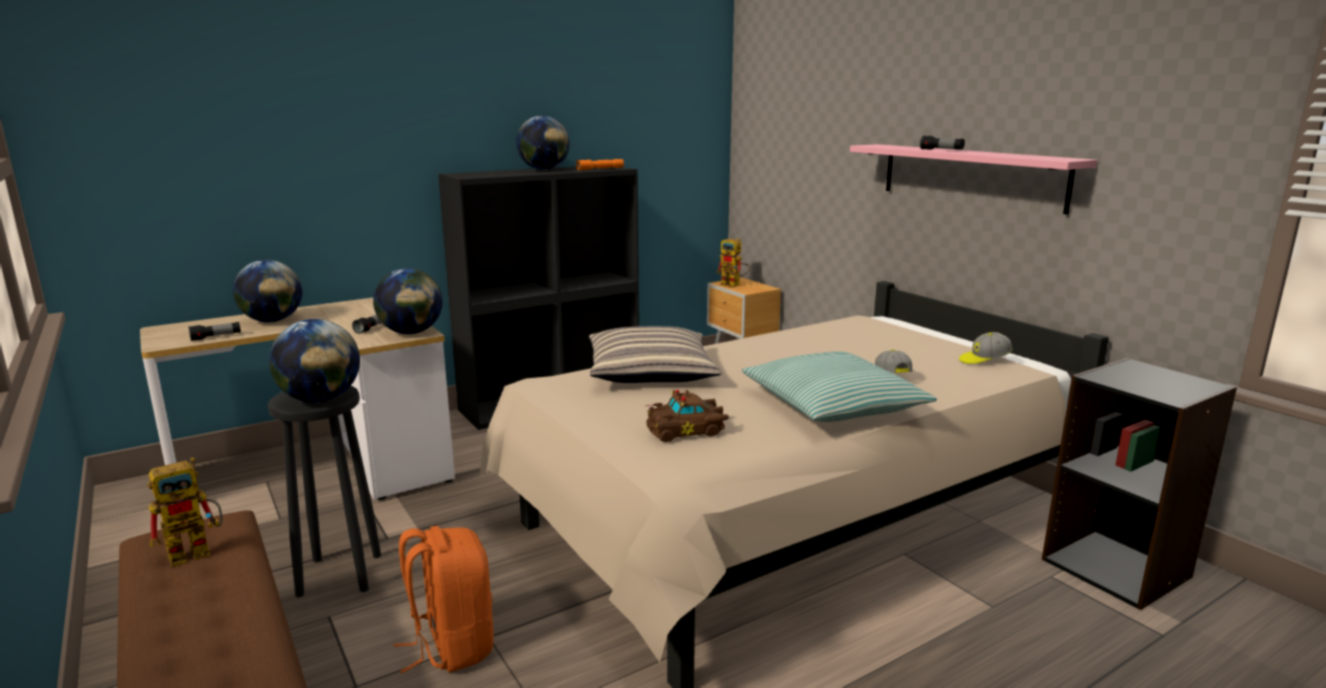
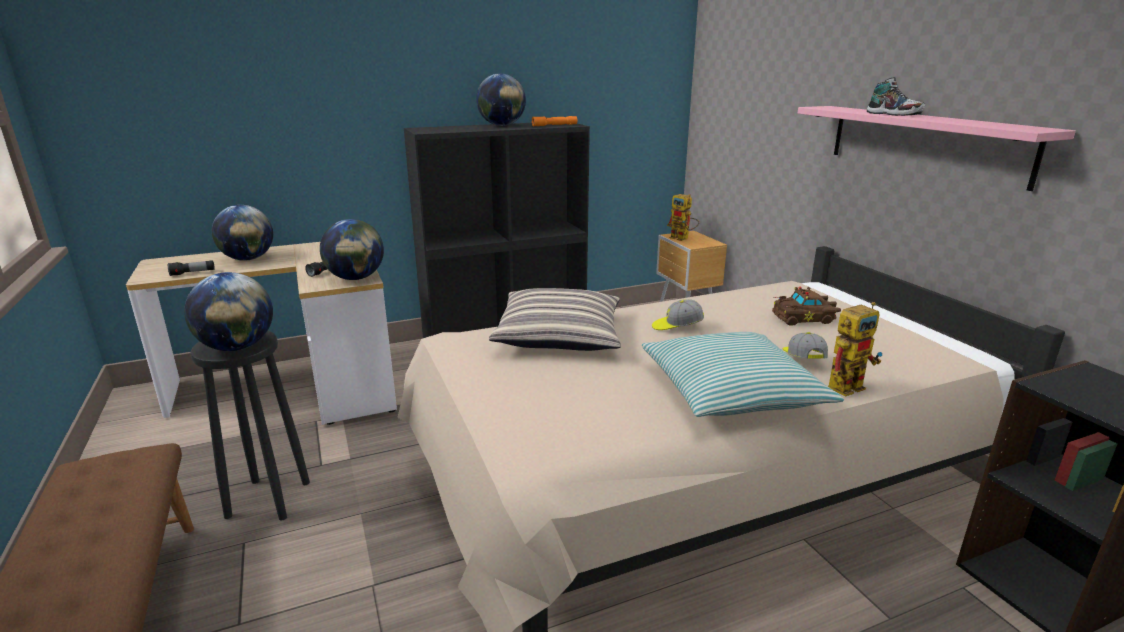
camera: 10 degrees right, 5 degrees up
toy robot [148,457,223,567] -> toy robot moved to [828,302,882,397]
orange backpack [393,526,494,673] -> none
brown toy car [646,389,729,442] -> brown toy car moved to [772,287,841,326]
flashlight [920,135,965,150] -> shoe [867,77,925,116]
cap [959,332,1012,364] -> cap moved to [652,299,704,330]

